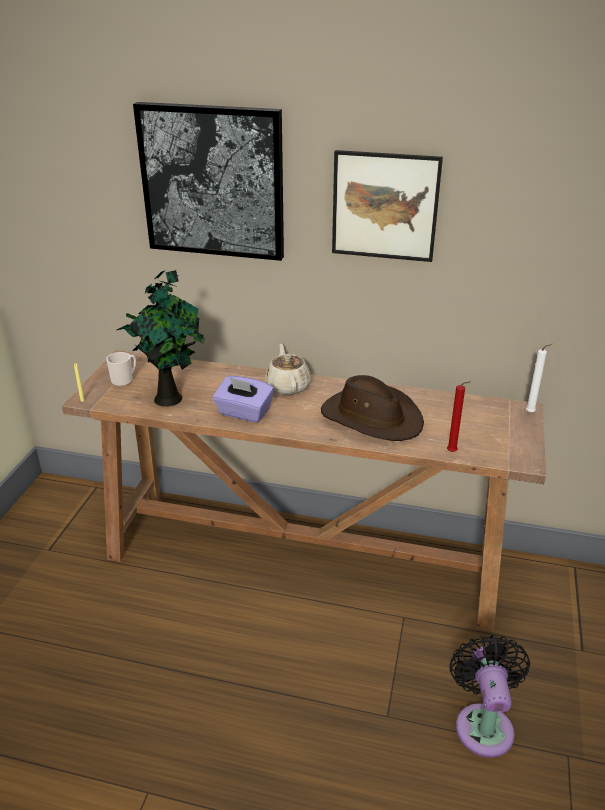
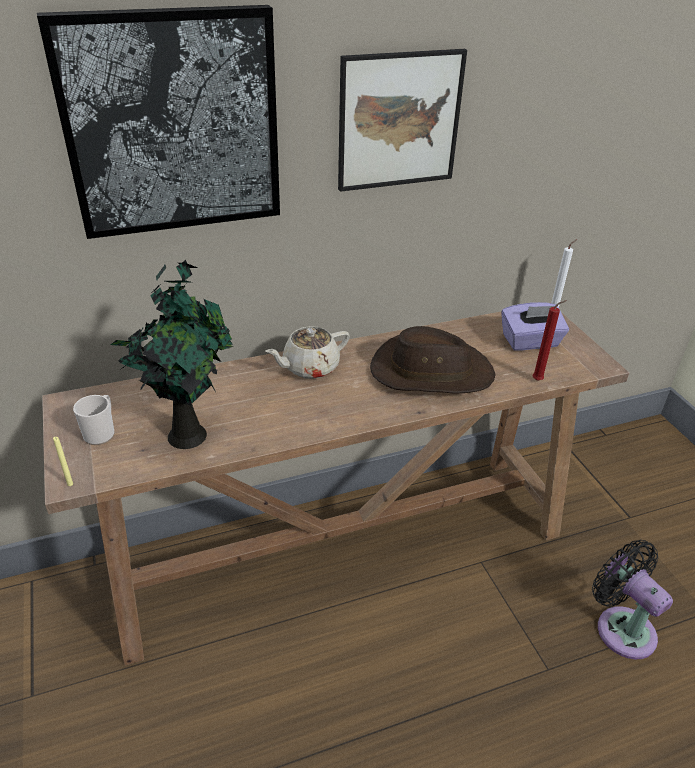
camera: 35 degrees left, 5 degrees up
purple tissue box [213,376,274,423] -> purple tissue box moved to [501,302,569,351]
beige teapot [265,344,311,395] -> beige teapot turned 75 degrees counterclockwise [265,326,350,379]

